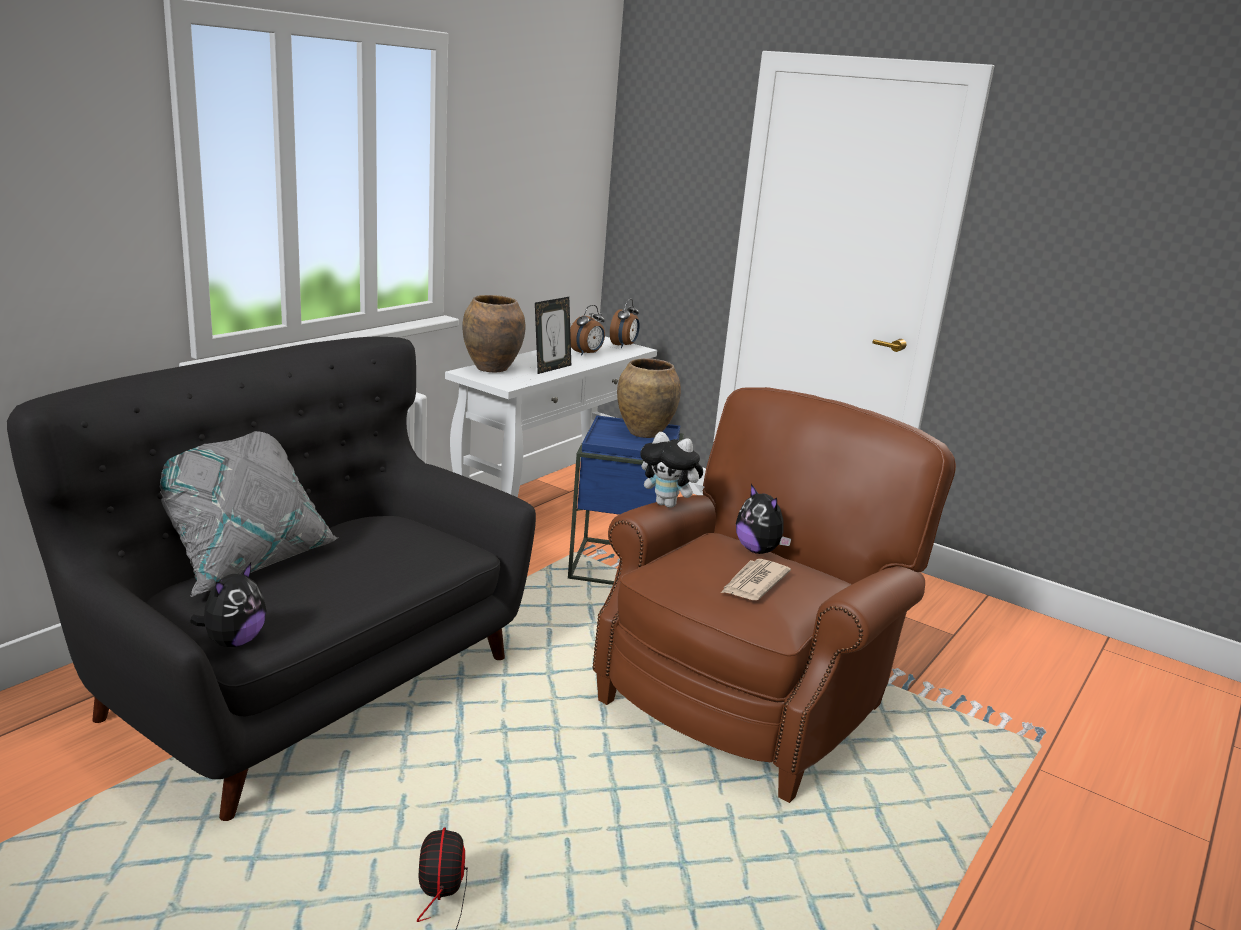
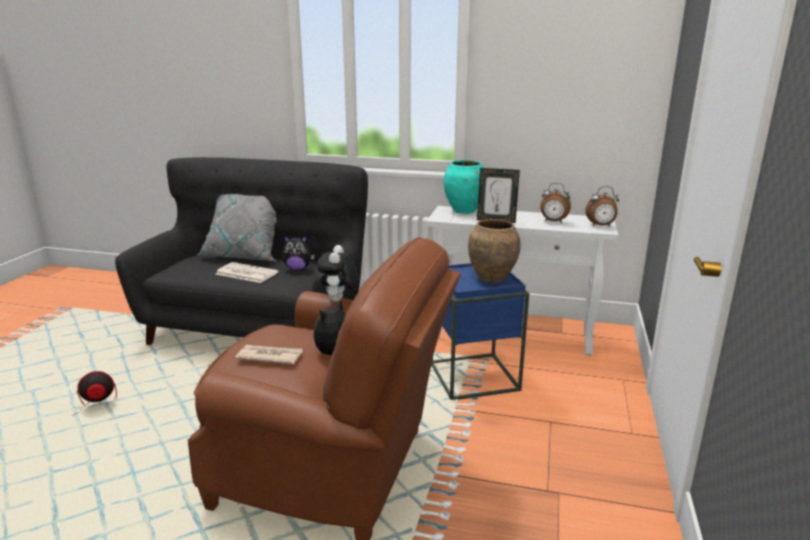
camera: 70 degrees right, 0 degrees up
plush toy [190,563,266,647] -> plush toy moved to [283,236,315,270]
brown vase [462,295,526,372] -> turquoise vase [444,160,483,214]
none -> newspaper [216,262,278,283]

